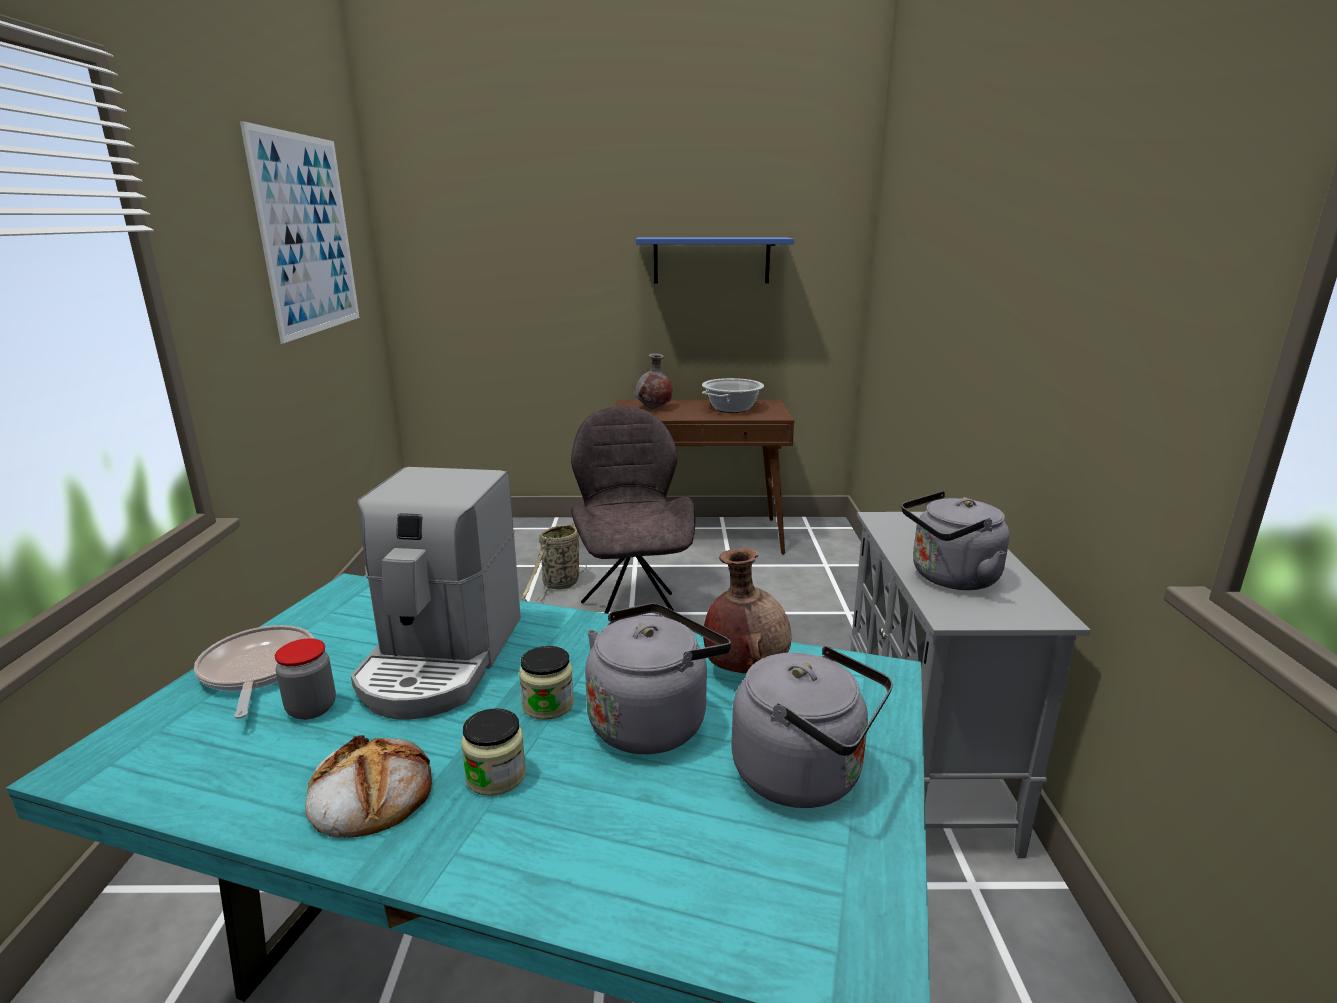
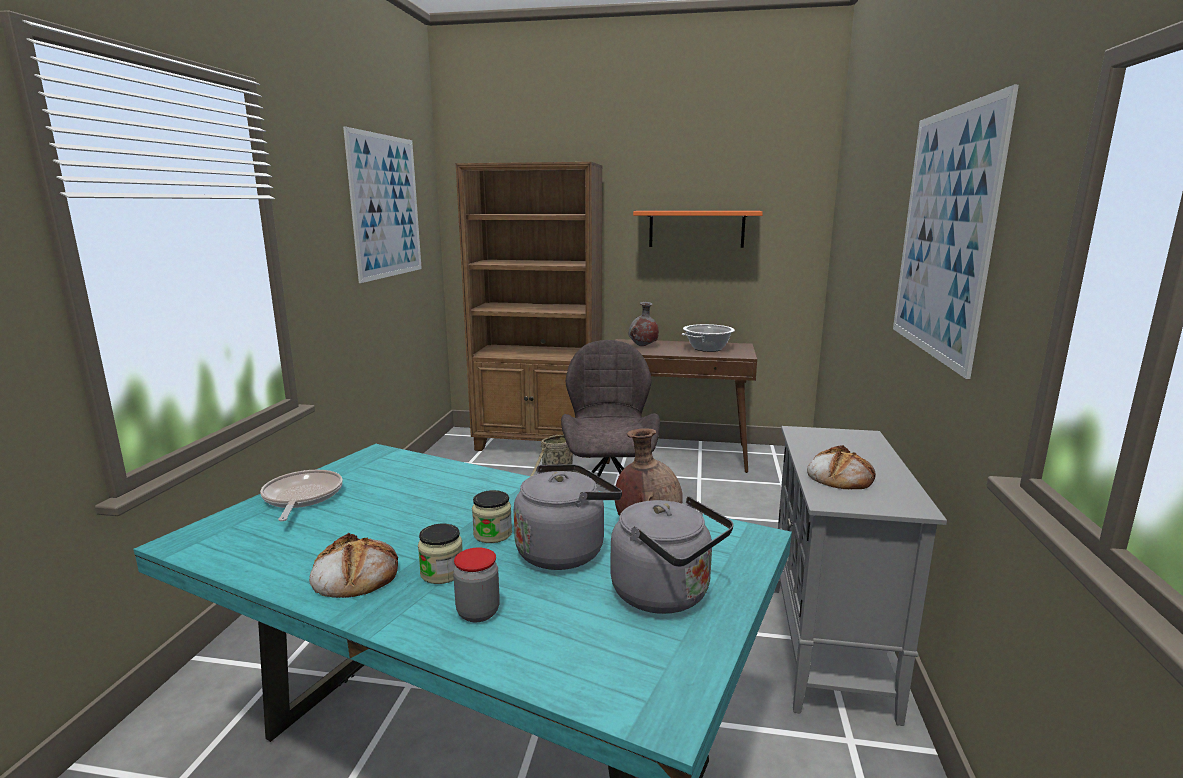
camera: 10 degrees right, 5 degrees down
jar [275,638,336,720] -> jar moved to [453,548,500,622]
coffee machine [351,467,521,720] -> none
blue shelf [636,237,794,283] -> orange shelf [633,211,763,248]
grey kettle [902,491,1010,590] -> bread [807,445,876,489]
none -> brown bookcase [456,162,603,458]
none -> picture [893,84,1019,379]

